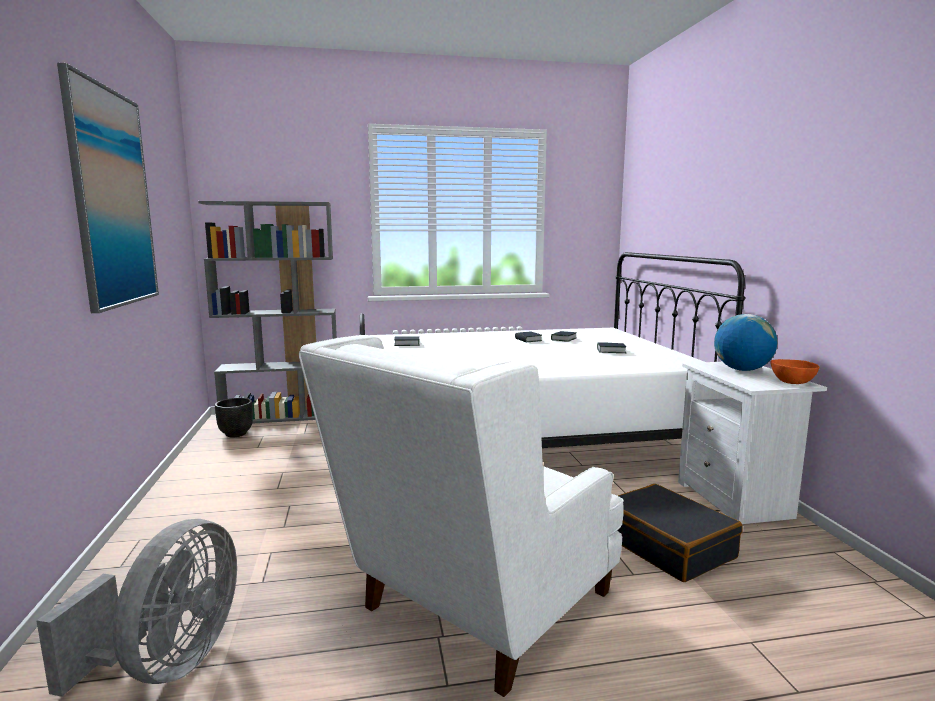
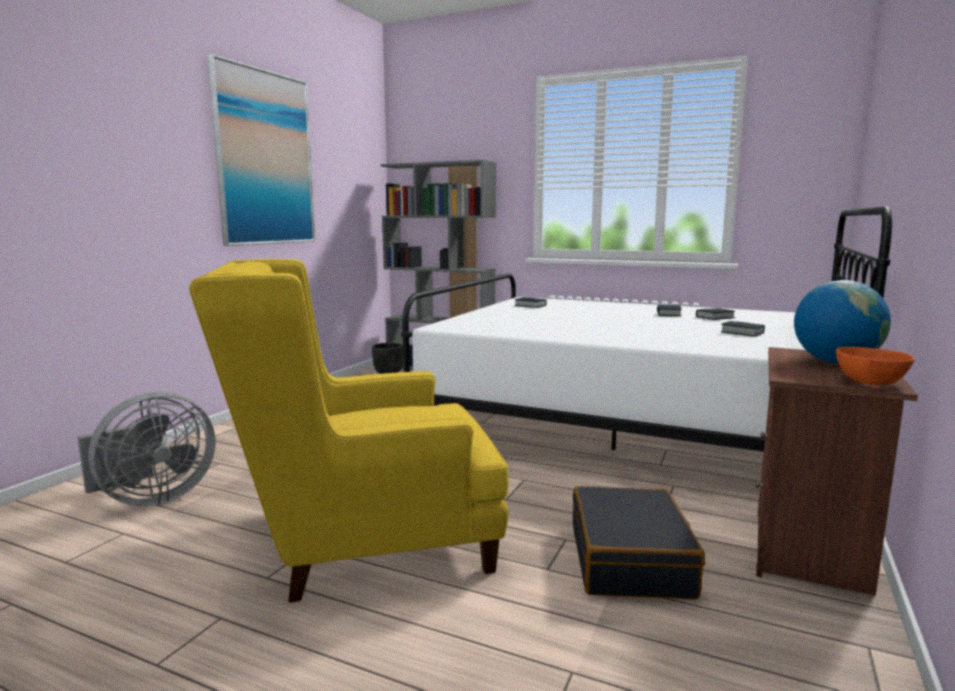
camera: 35 degrees right, 0 degrees up
white armchair [299,335,624,697] -> yellow armchair [189,259,509,603]
white nightstand [678,362,827,524] -> brown nightstand [756,347,918,596]

